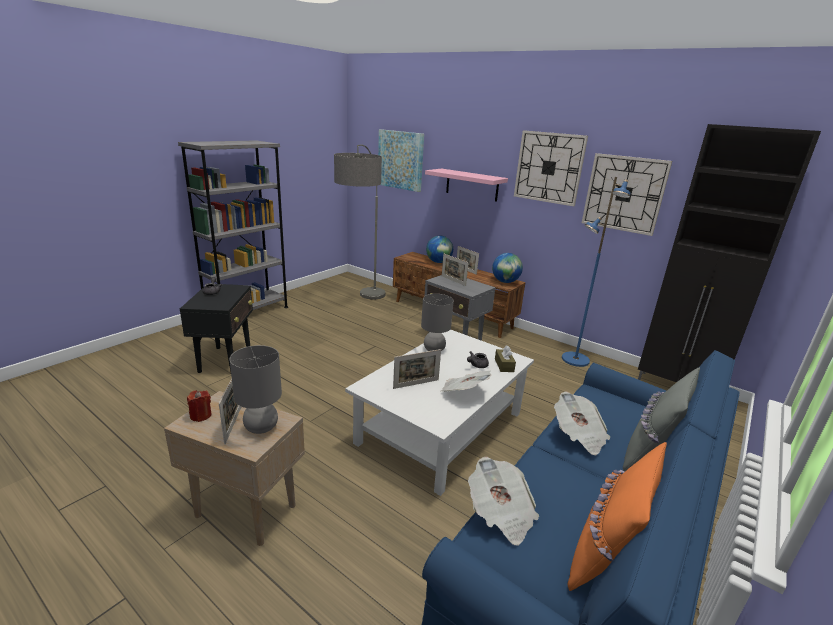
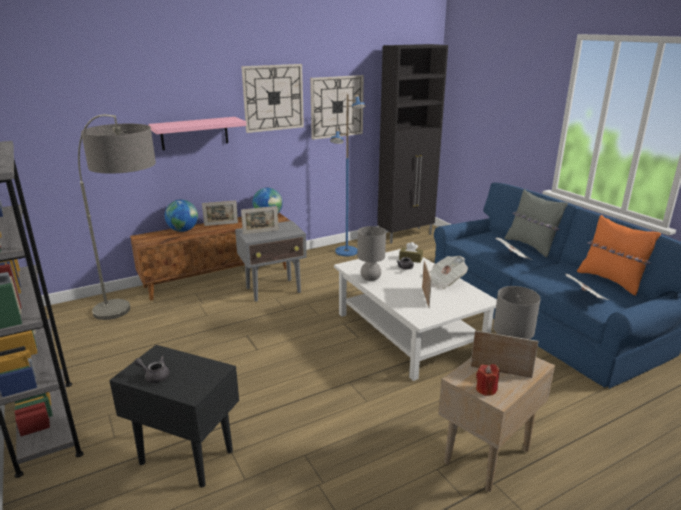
camera: 65 degrees left, 0 degrees up
picture [378,129,424,192] -> none

